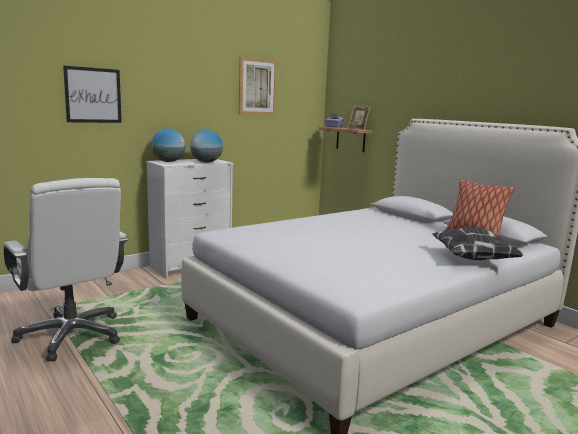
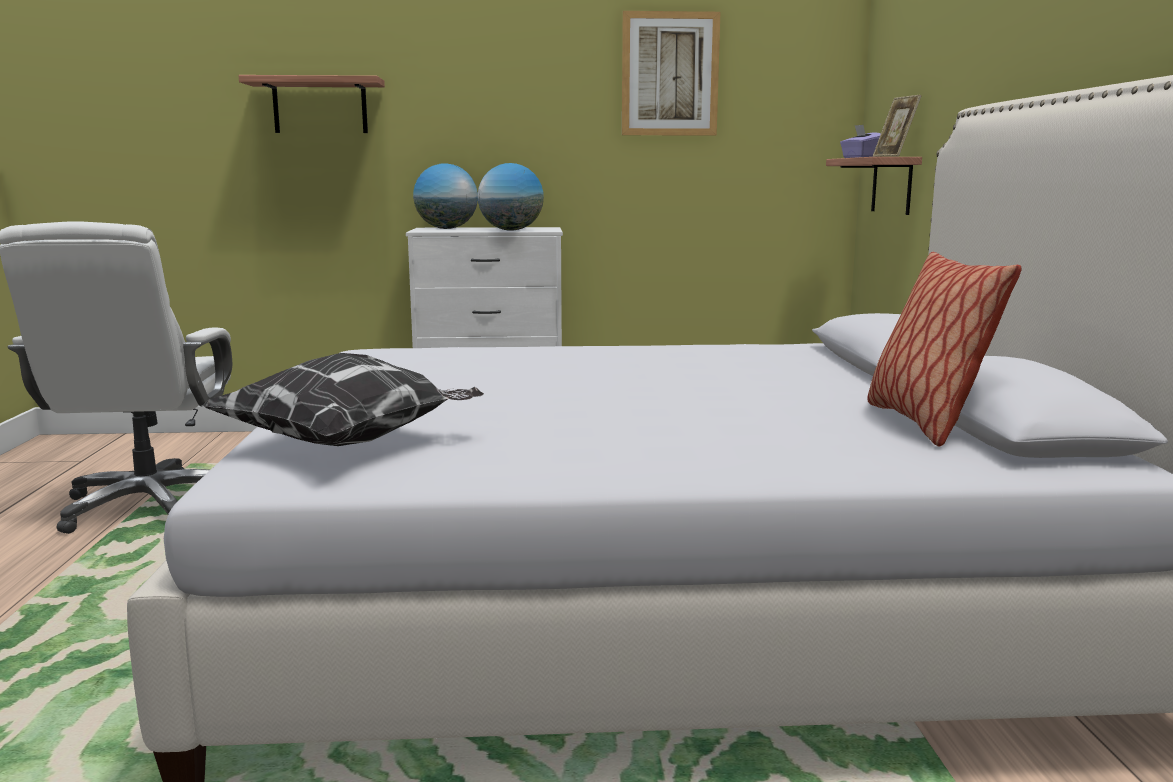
camera: 35 degrees right, 0 degrees up
picture [63,66,122,123] -> shelf [238,75,385,133]
pillow [432,227,523,260] -> pillow moved to [201,353,484,446]

